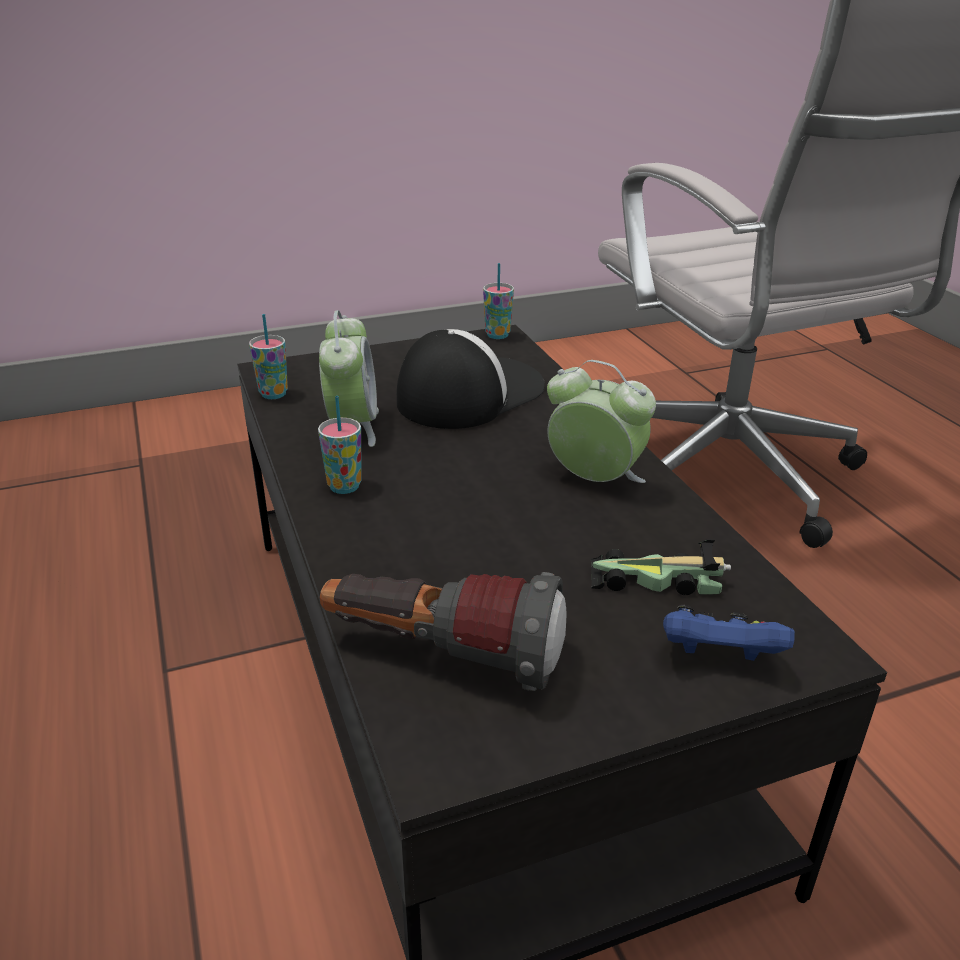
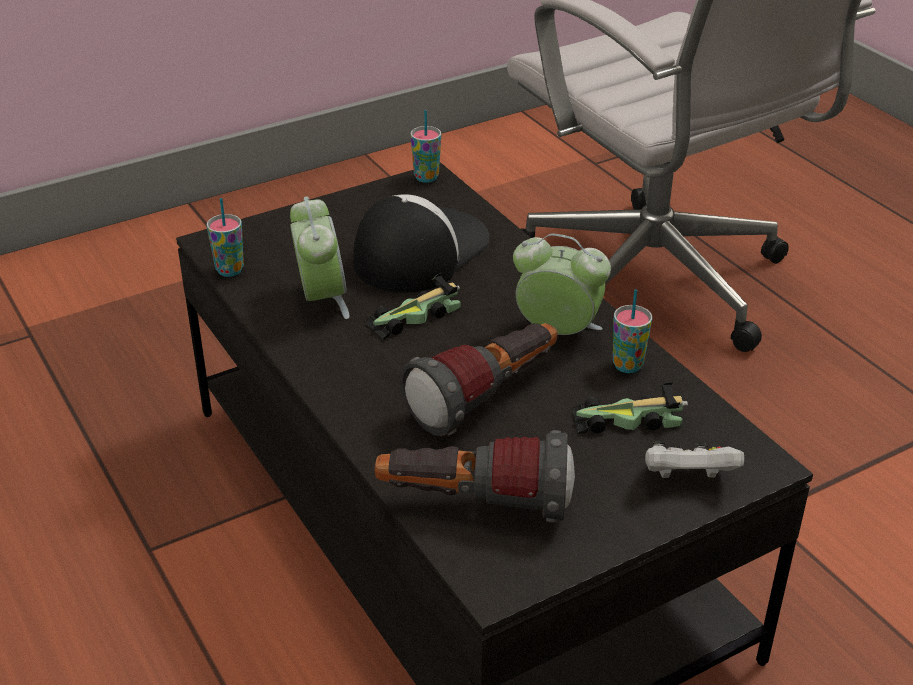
camera: 10 degrees left, 5 degrees up
cup [318,396,361,494] -> cup moved to [613,289,652,373]
blue game controller [663,605,795,661] -> white game controller [645,441,744,478]
none -> toy car [364,273,461,340]
none -> flashlight [400,323,558,437]

